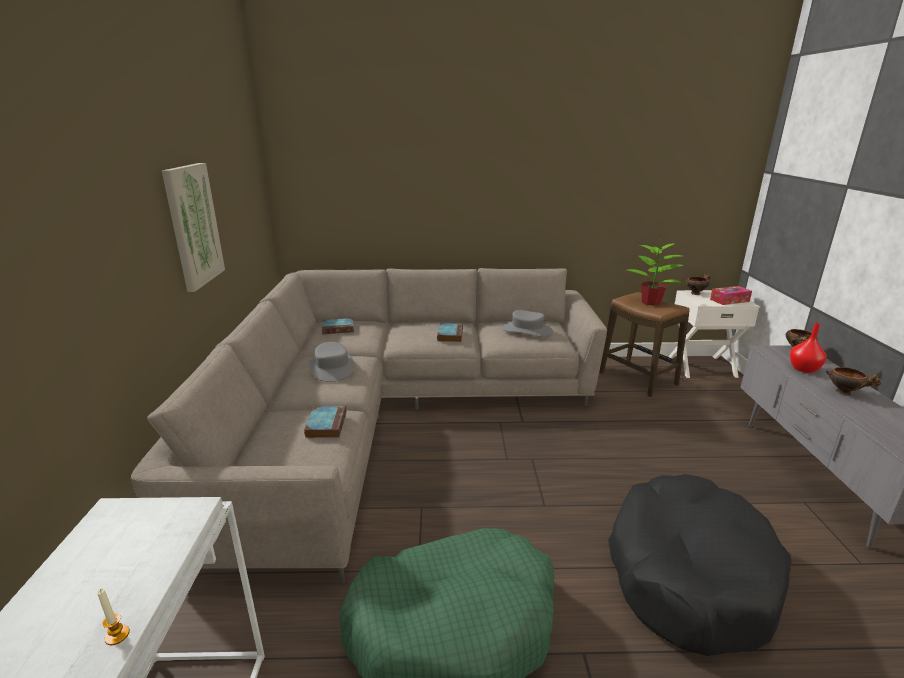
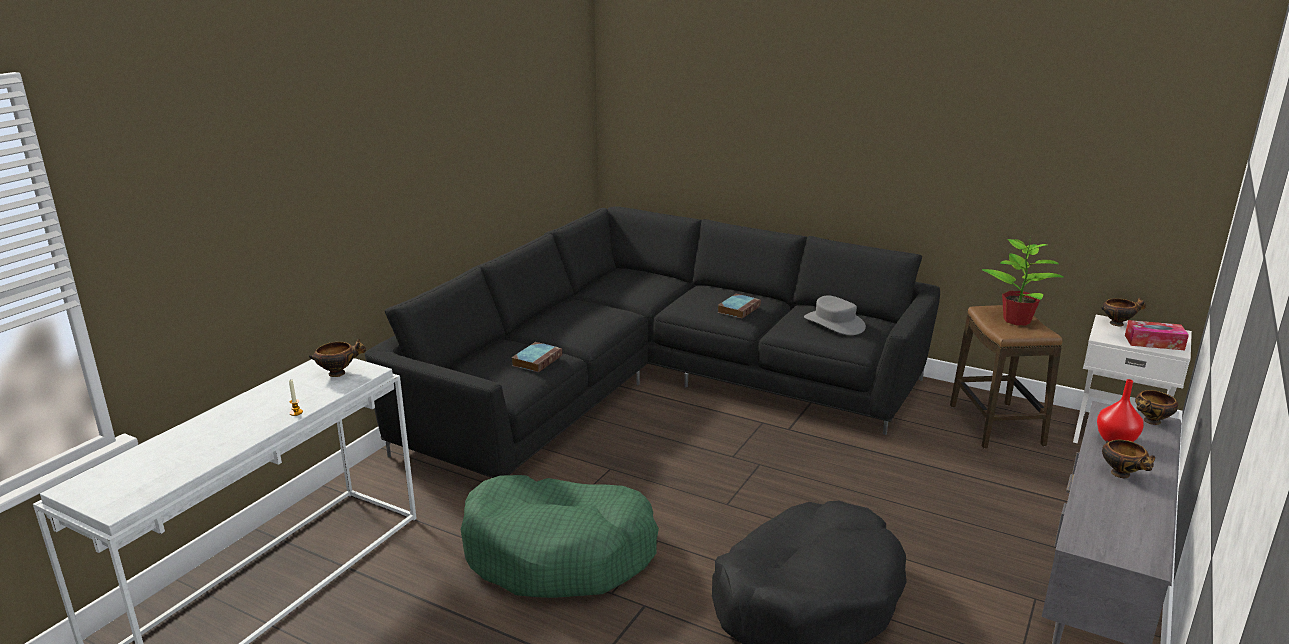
camera: 30 degrees right, 0 degrees up
beige sofa [131,268,607,583] -> black sofa [365,206,940,478]
picture [162,163,225,292] -> none
grey hat [309,342,355,382] -> none
book [322,318,354,334] -> none
none -> bowl [309,339,366,377]

